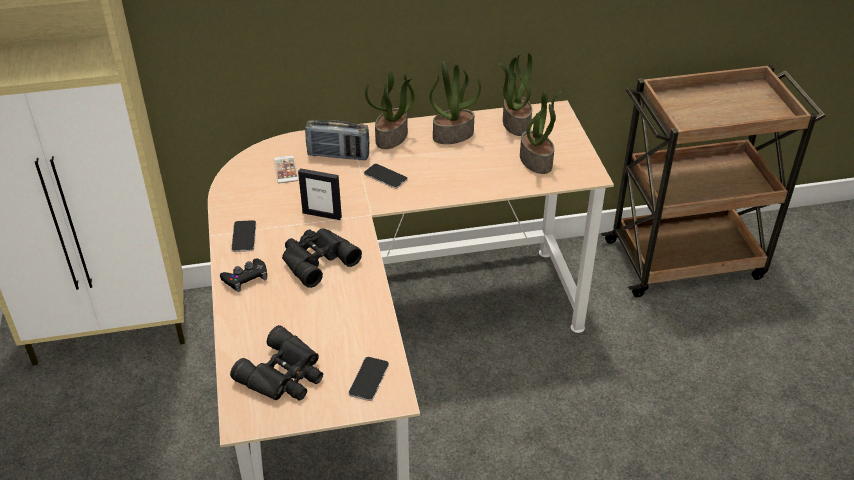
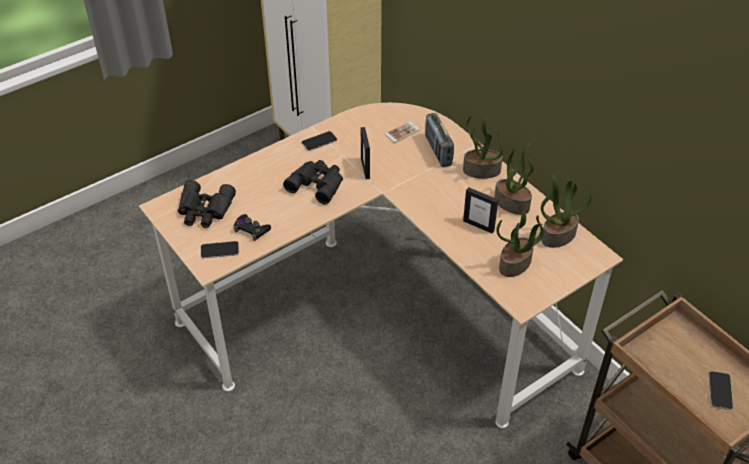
camera: 65 degrees right, 5 degrees up
black game controller [220,258,267,292] -> black game controller moved to [234,214,271,241]
phone [364,164,408,189] -> phone moved to [709,371,733,410]
none -> picture frame [463,187,498,233]

